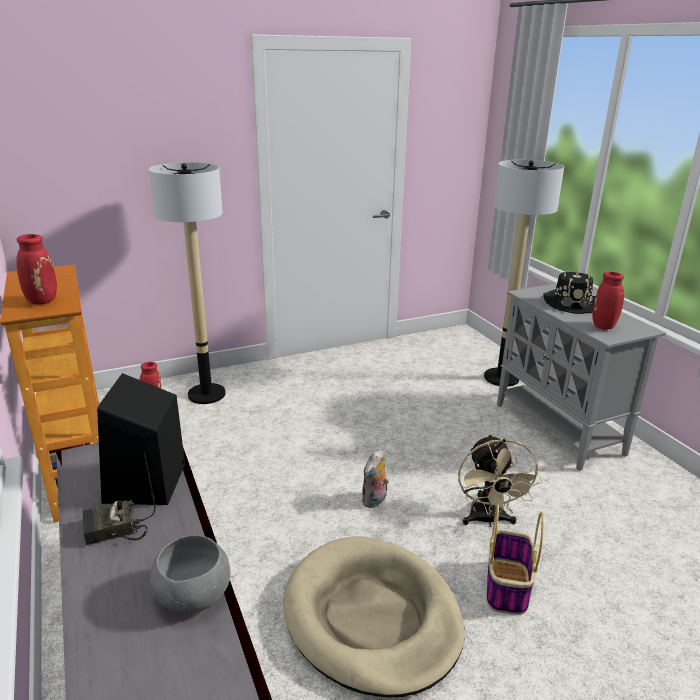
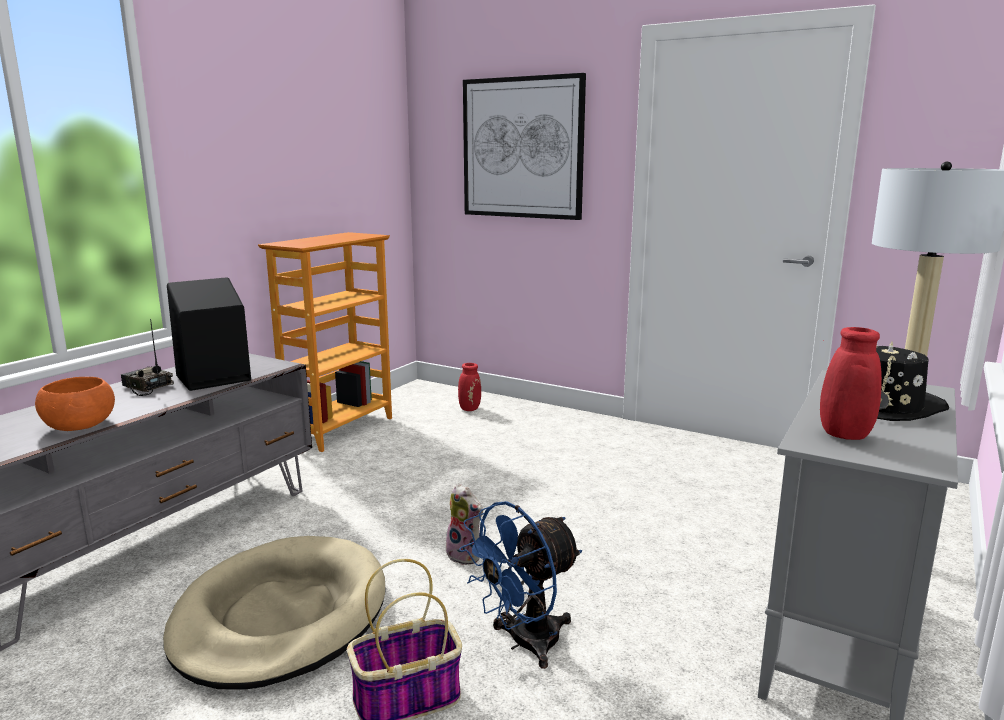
camera: 55 degrees right, 10 degrees down
red vase [16,234,57,305] -> none
floor lamp [149,162,226,404] -> none
grey bowl [150,535,230,614] -> orange bowl [35,377,115,431]
plush toy [361,449,389,508] -> plush toy turned 135 degrees counterclockwise [445,483,483,565]
beige fan [458,434,543,527] -> blue fan [459,501,582,669]
none -> picture [463,73,586,220]

